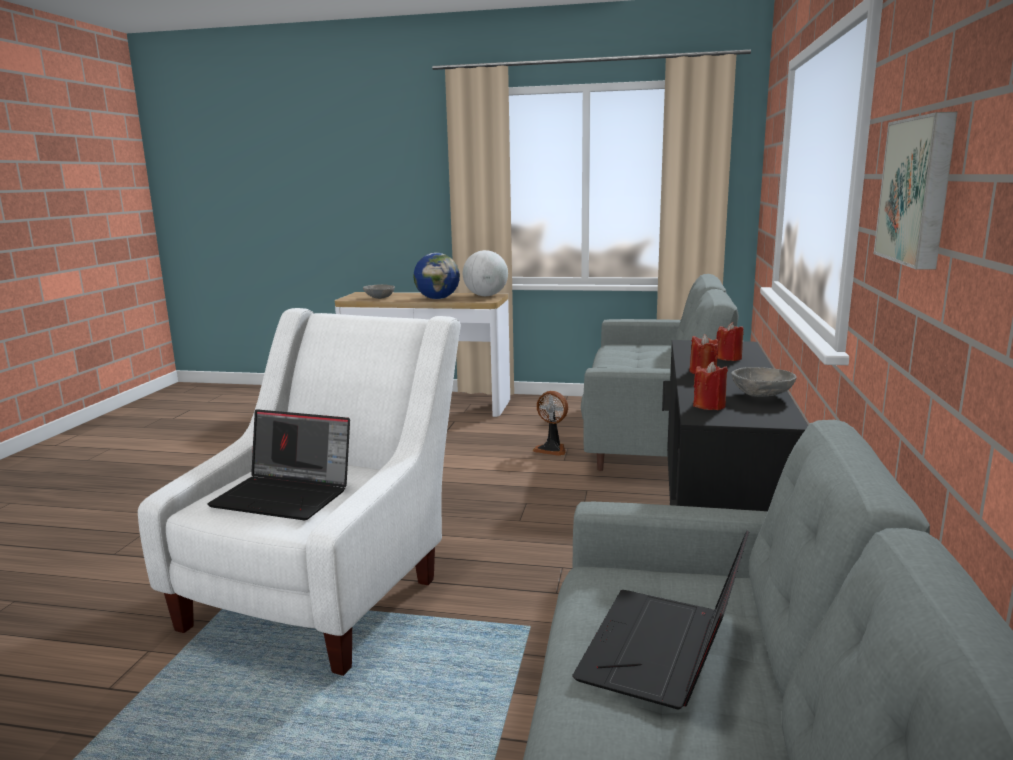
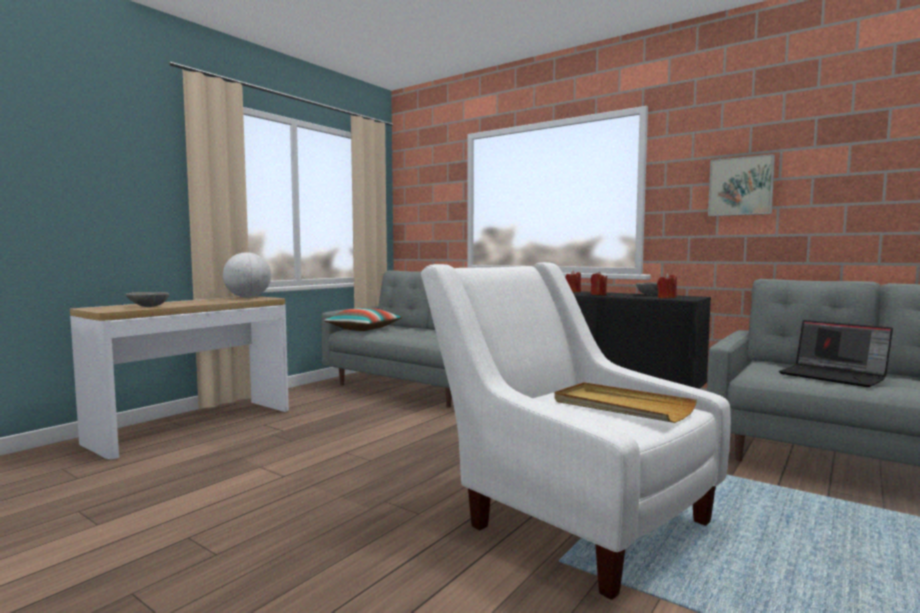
camera: 65 degrees left, 10 degrees down
laptop [207,409,350,520] -> beige tray [554,382,697,423]
globe [413,253,460,299] -> none
fan [532,391,568,456] -> none
none -> pillow [324,308,402,331]

